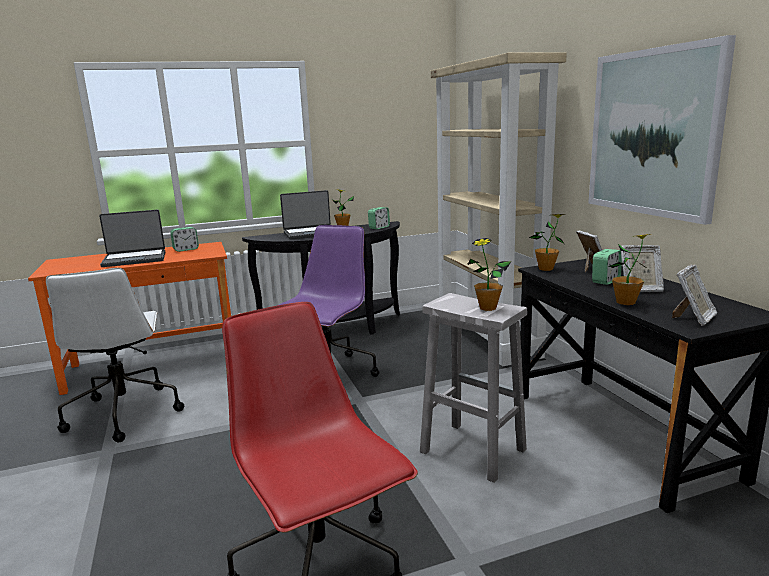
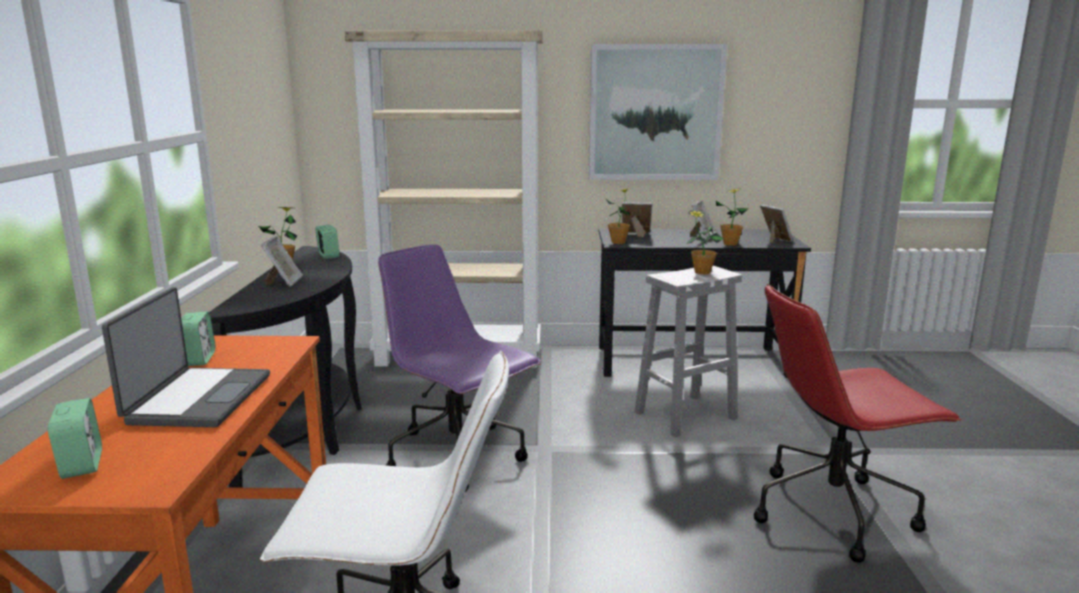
camera: 70 degrees left, 0 degrees up
laptop [280,190,331,240] -> picture frame [261,236,303,287]
alarm clock [592,249,622,285] -> alarm clock moved to [48,398,102,479]

